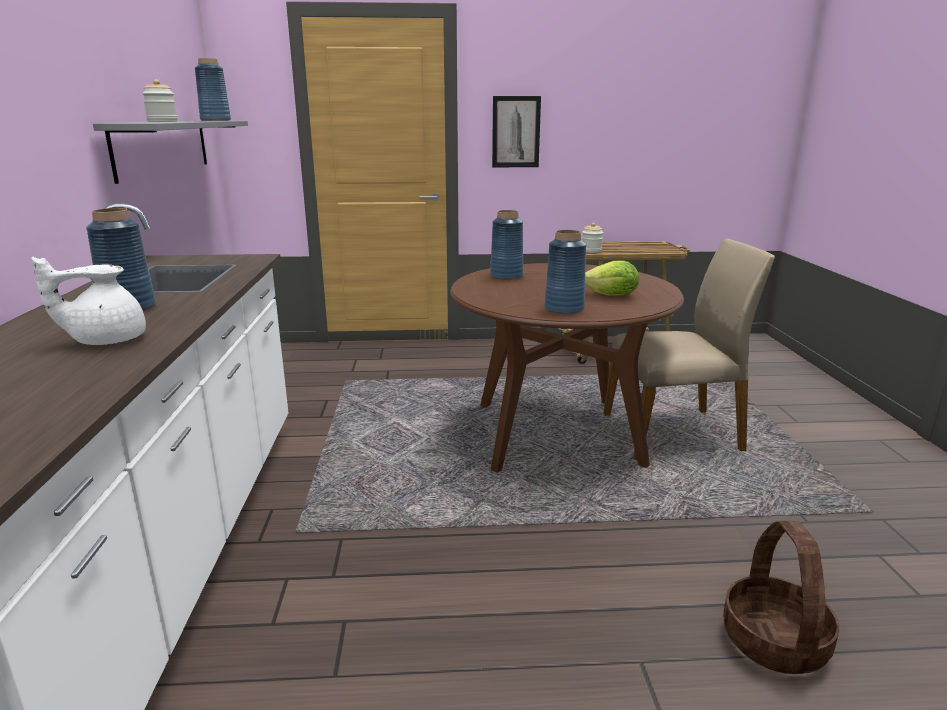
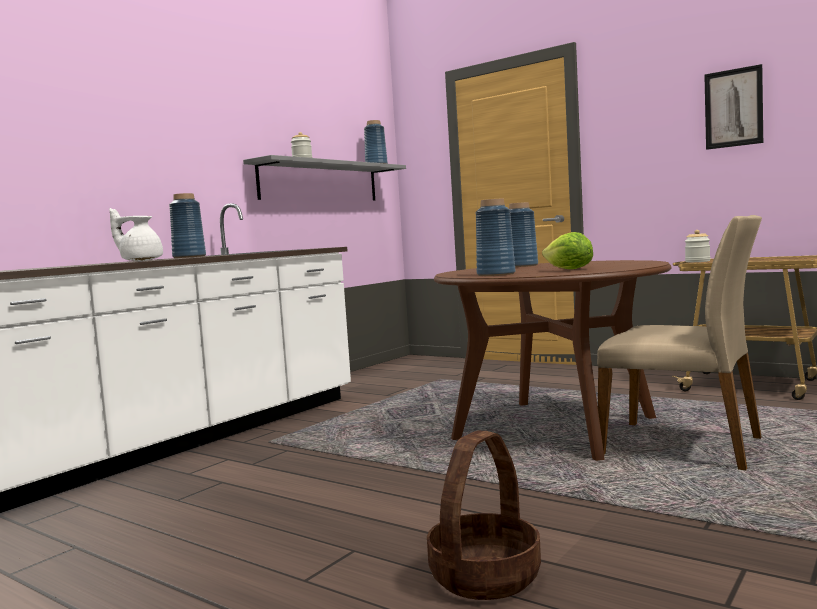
camera: 40 degrees right, 15 degrees down
picture [492,96,541,167] -> picture moved to [704,64,763,150]

